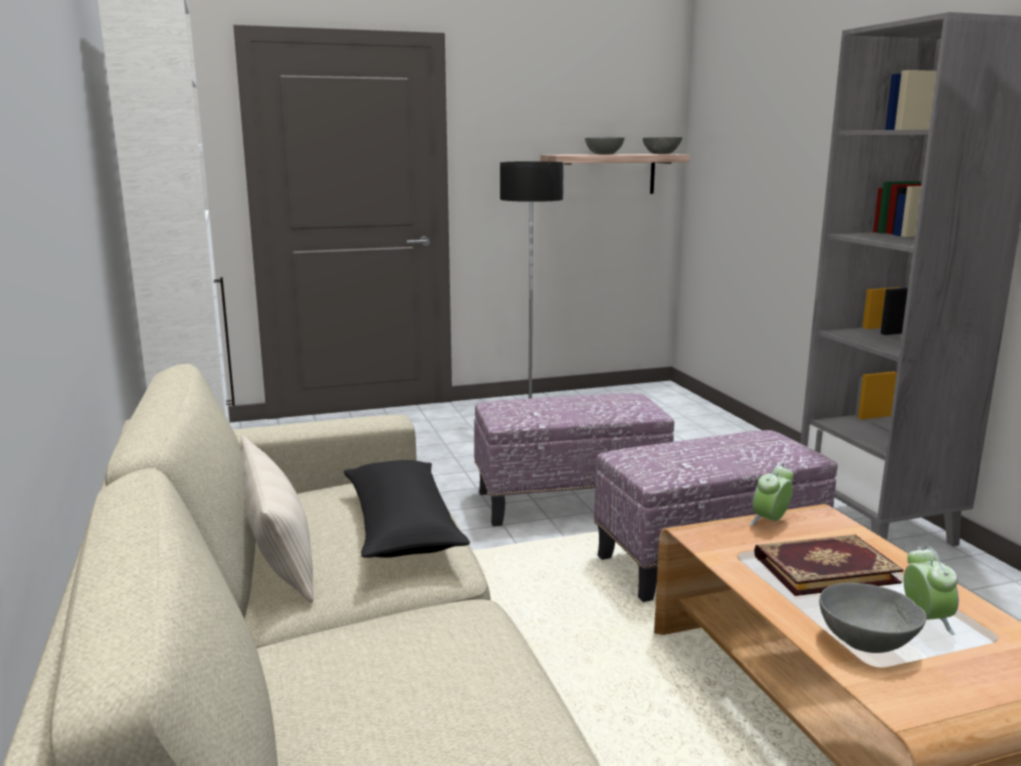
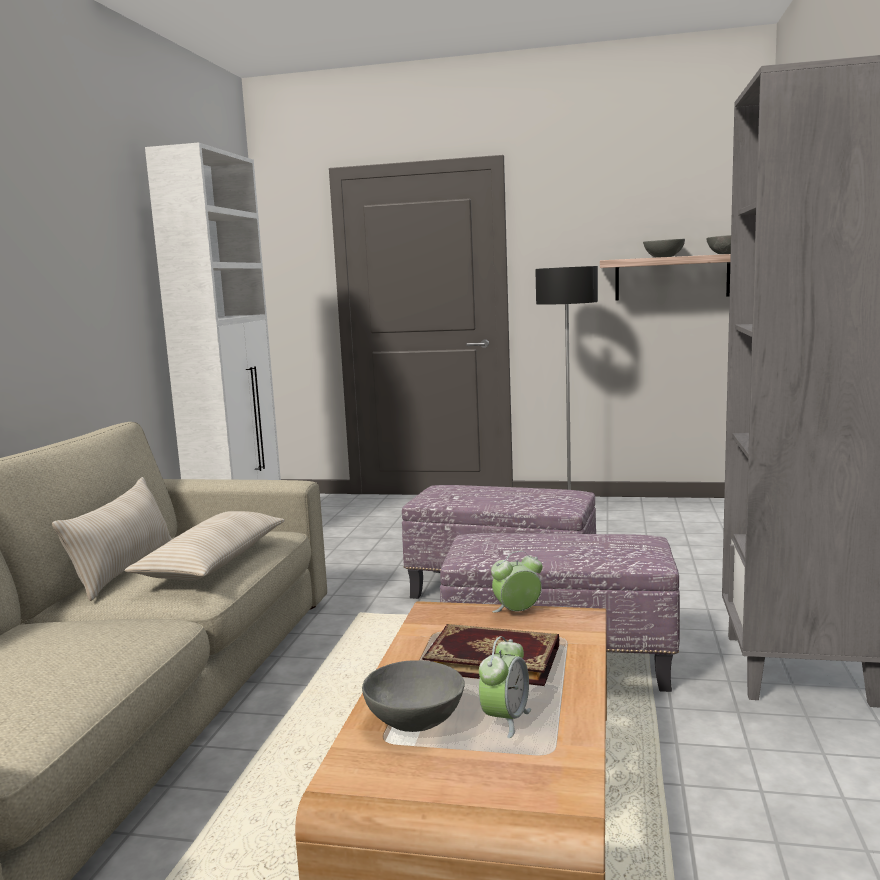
camera: 30 degrees right, 5 degrees down
black pillow [344,460,470,558] -> beige pillow [125,511,285,581]

